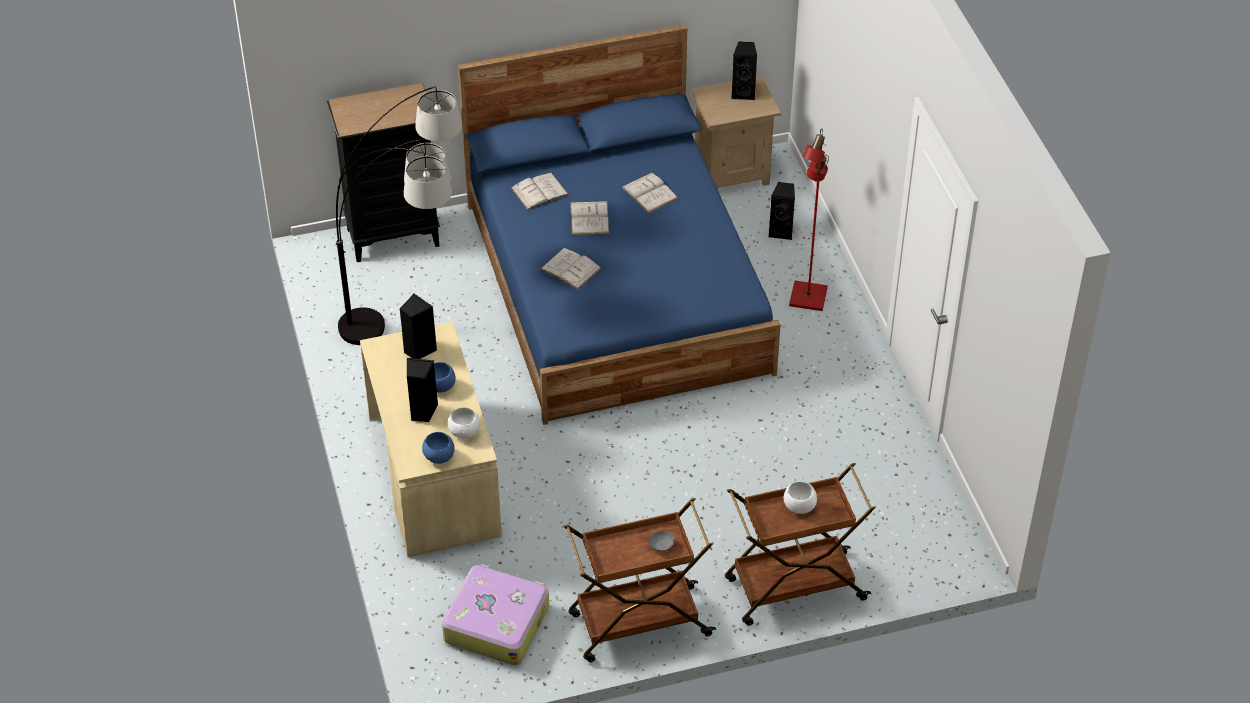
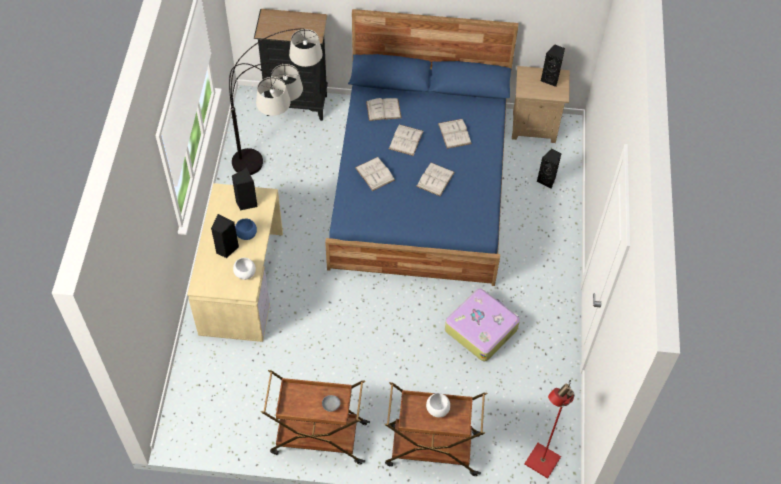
camera: 20 degrees right, 10 degrees up
blue bowl [422,432,454,464] -> none
suitcase [442,564,549,665] -> suitcase moved to [445,289,520,362]
red floor lamp [789,129,829,311] -> red floor lamp moved to [524,380,575,478]
none -> white book [416,163,455,196]

